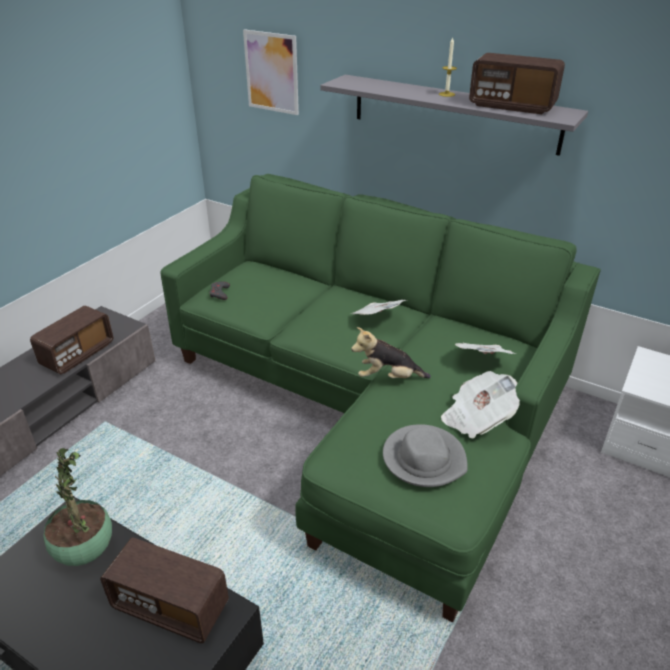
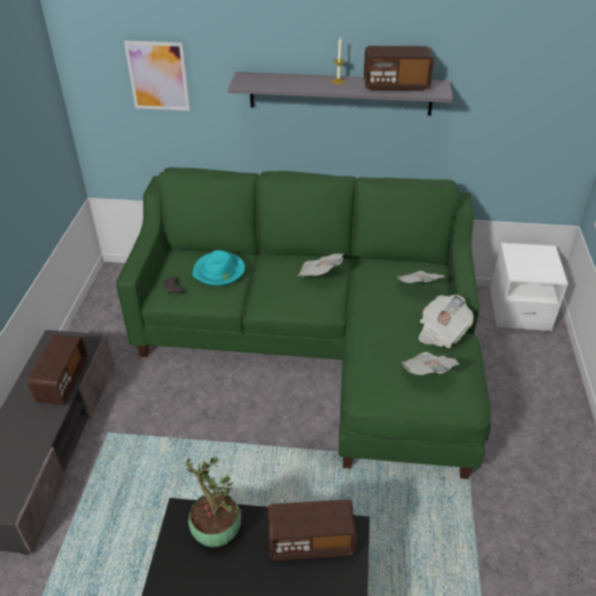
camera: 25 degrees left, 5 degrees up
plush toy [351,327,431,378] -> none
grey hat [383,424,468,487] -> newspaper [401,352,459,375]
none -> turquoise hat [192,250,245,286]

